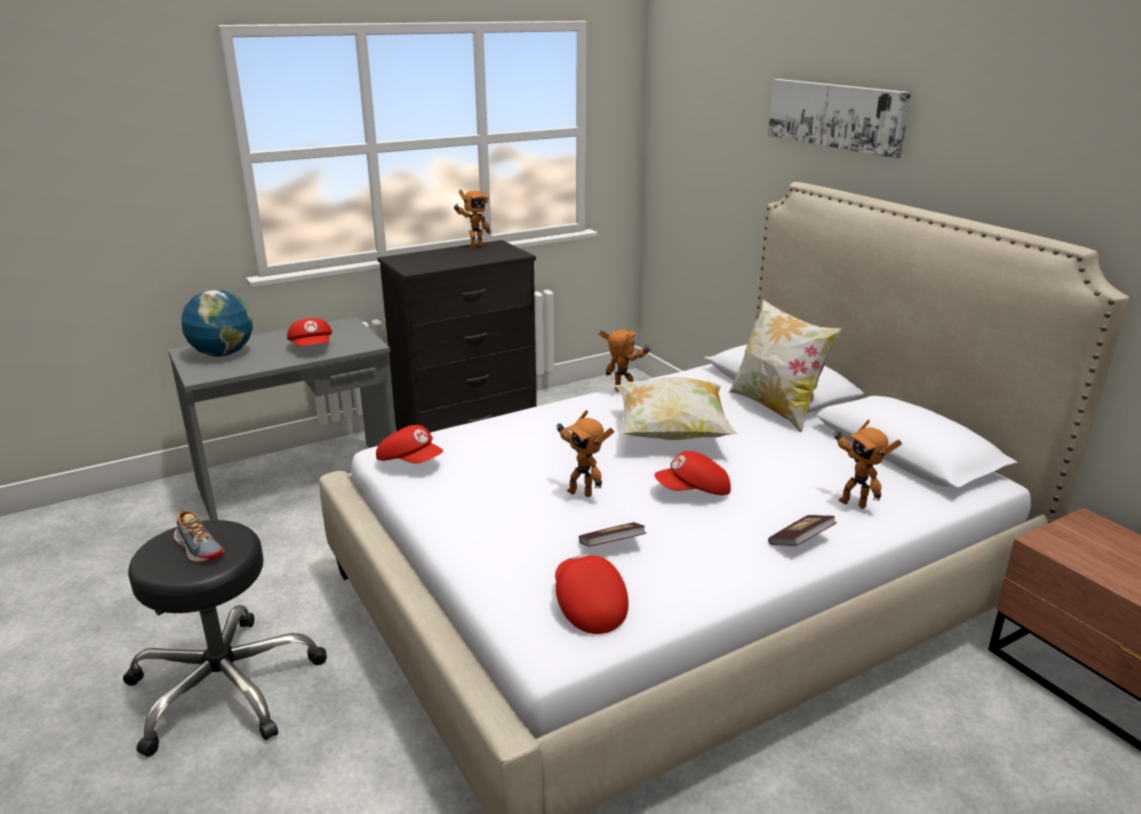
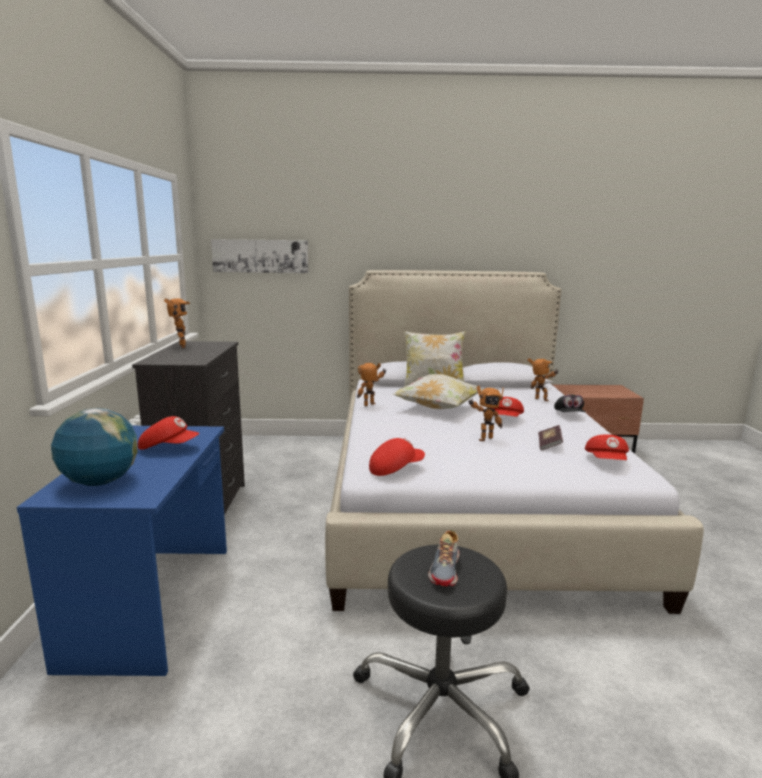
camera: 60 degrees left, 10 degrees down
grey desk [168,317,396,520] -> blue desk [17,426,227,676]
shoe [174,510,224,563] -> shoe turned 120 degrees clockwise [428,530,459,586]
red cap [555,554,629,634] -> red cap turned 90 degrees counterclockwise [585,434,629,460]
picture [768,79,911,158] -> picture moved to [211,239,309,273]
book [768,515,837,546] -> black cap [554,395,585,412]
toy robot [833,419,902,509] -> toy robot turned 120 degrees counterclockwise [527,358,558,401]

